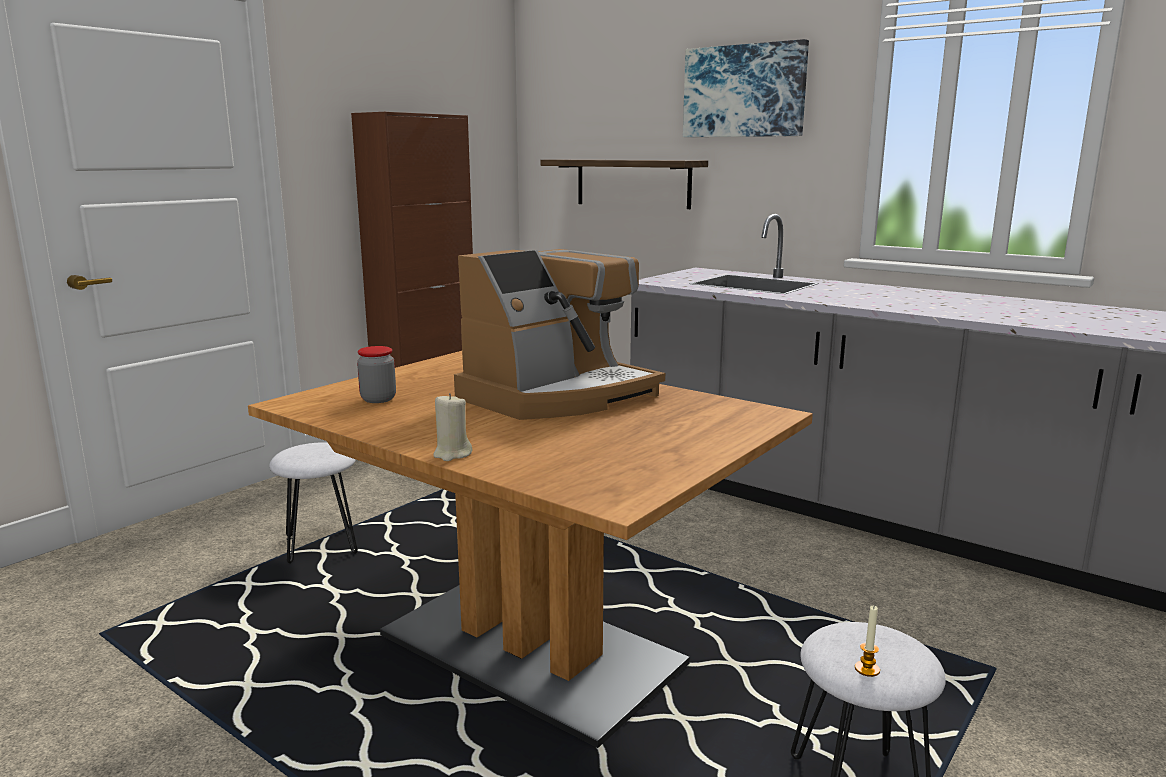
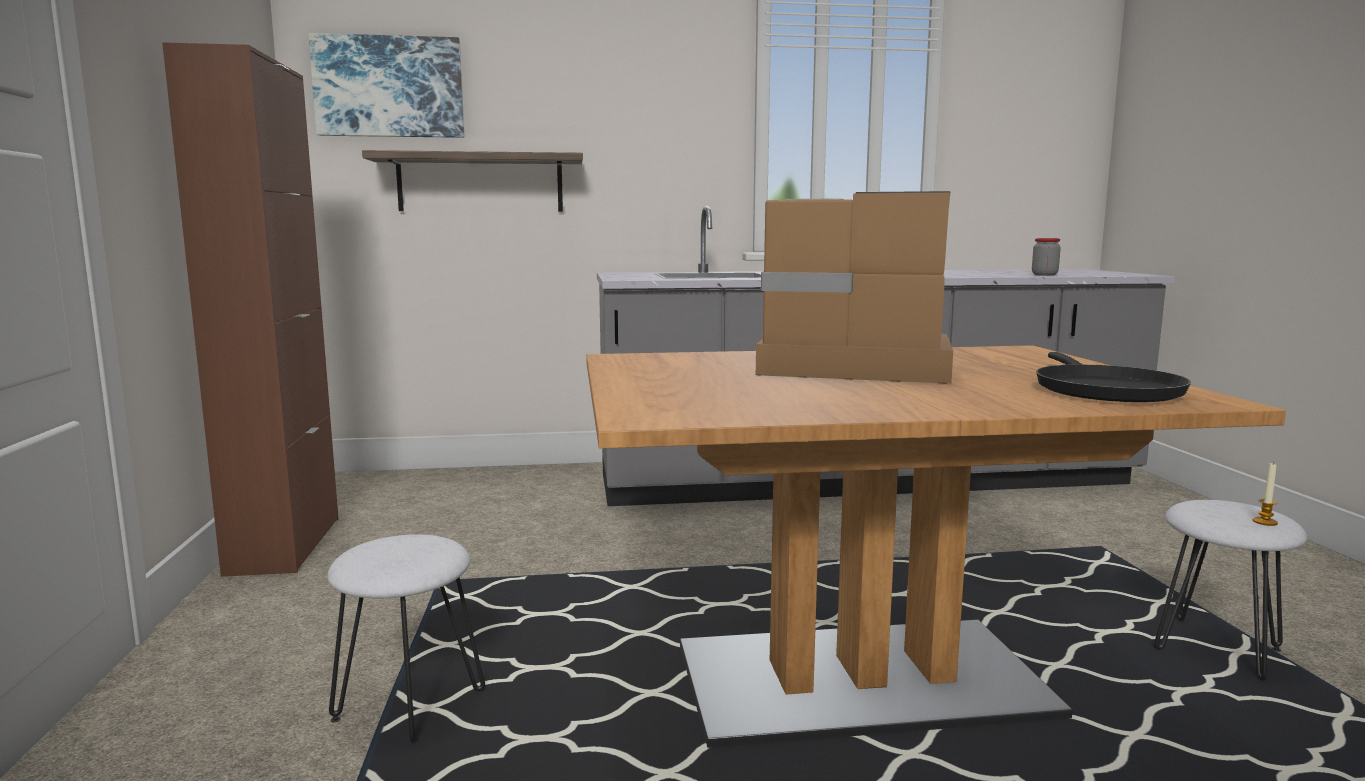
camera: 45 degrees left, 5 degrees down
jar [357,346,396,403] -> jar moved to [1032,238,1061,276]
beige candle [433,393,472,461] -> none
coffee machine [454,249,665,420] -> coffee machine turned 75 degrees counterclockwise [756,191,953,384]
picture [683,39,809,137] -> picture moved to [308,33,464,138]
none -> black frying pan [1036,352,1191,402]

